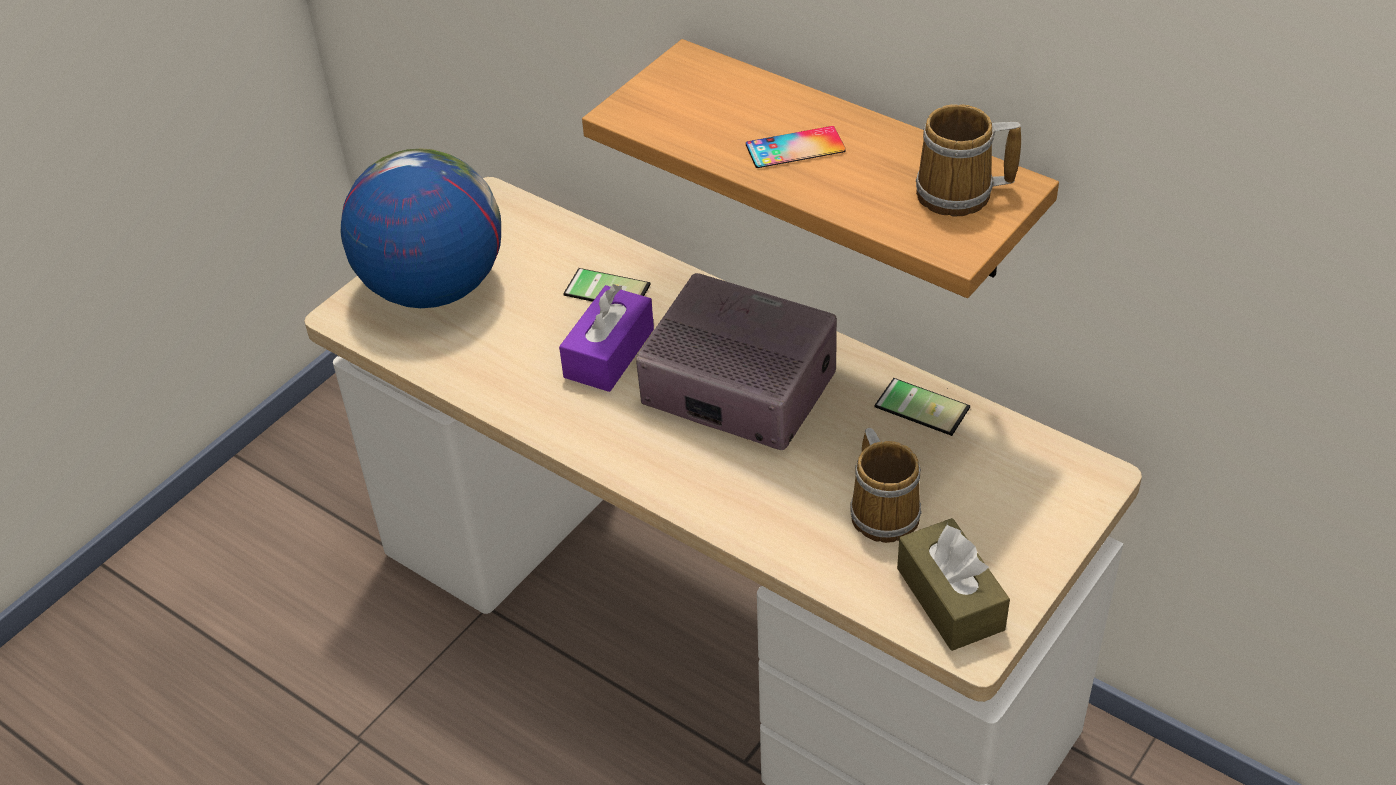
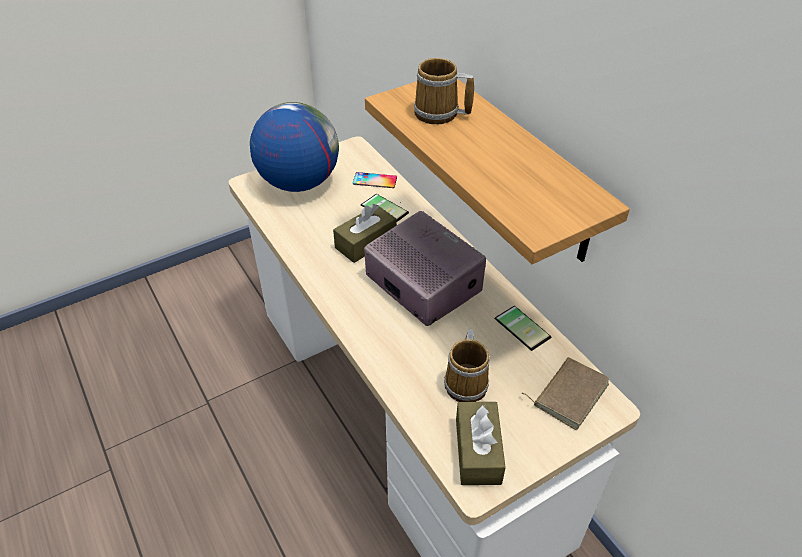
camera: 20 degrees right, 0 degrees up
purple tissue box [559,284,654,392] -> brown tissue box [333,204,397,263]
phone [746,126,845,168] -> phone moved to [353,172,397,188]
mug [916,104,1021,216] -> mug moved to [414,58,474,124]
none -> brown book [521,357,609,430]

